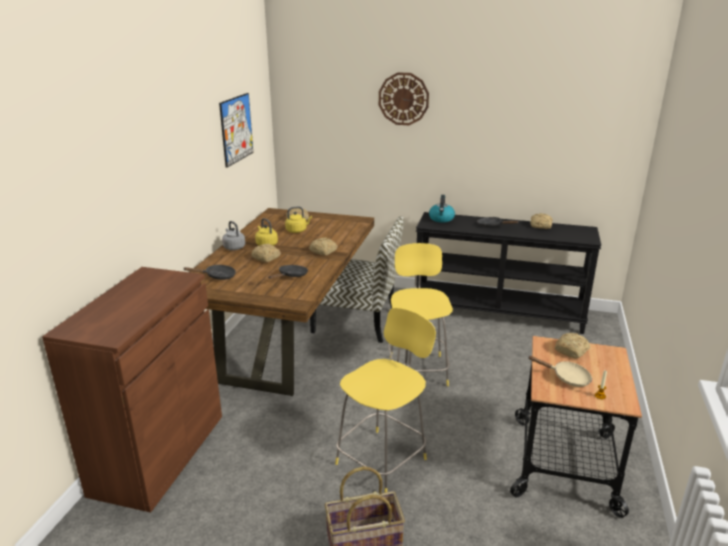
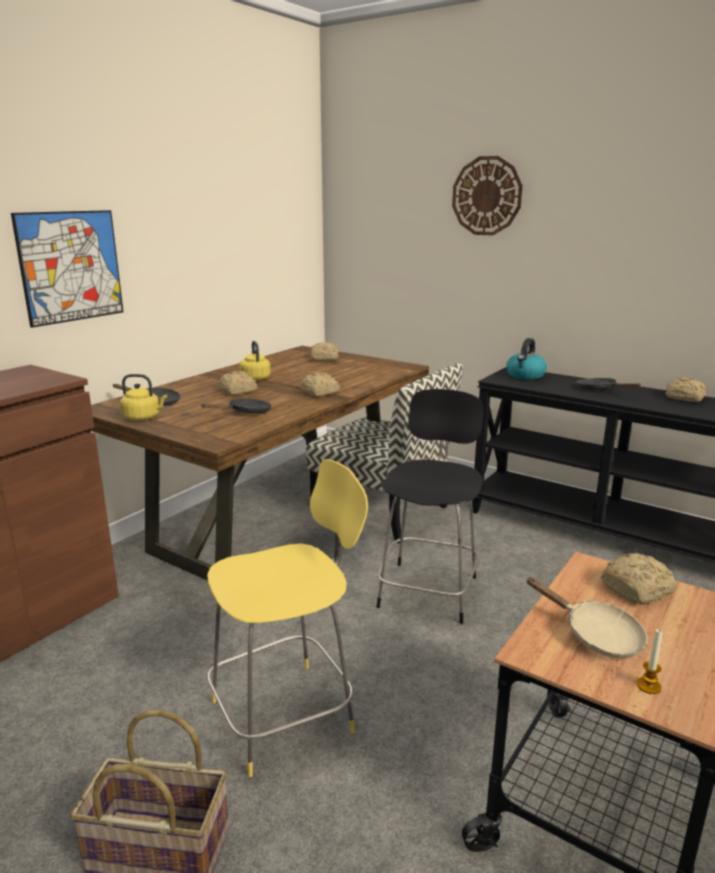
camera: 20 degrees right, 5 degrees down
picture [219,93,253,168] -> picture moved to [11,210,124,328]
grey kettle [222,221,245,250] -> none
yellow kettle [285,207,312,233] -> yellow kettle moved to [120,374,167,421]
yellow stool [388,243,453,386] -> black stool [377,389,484,624]

